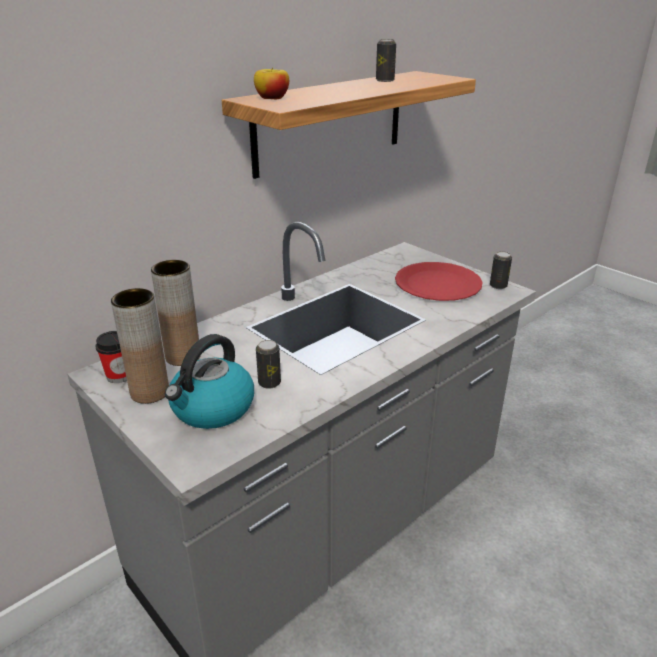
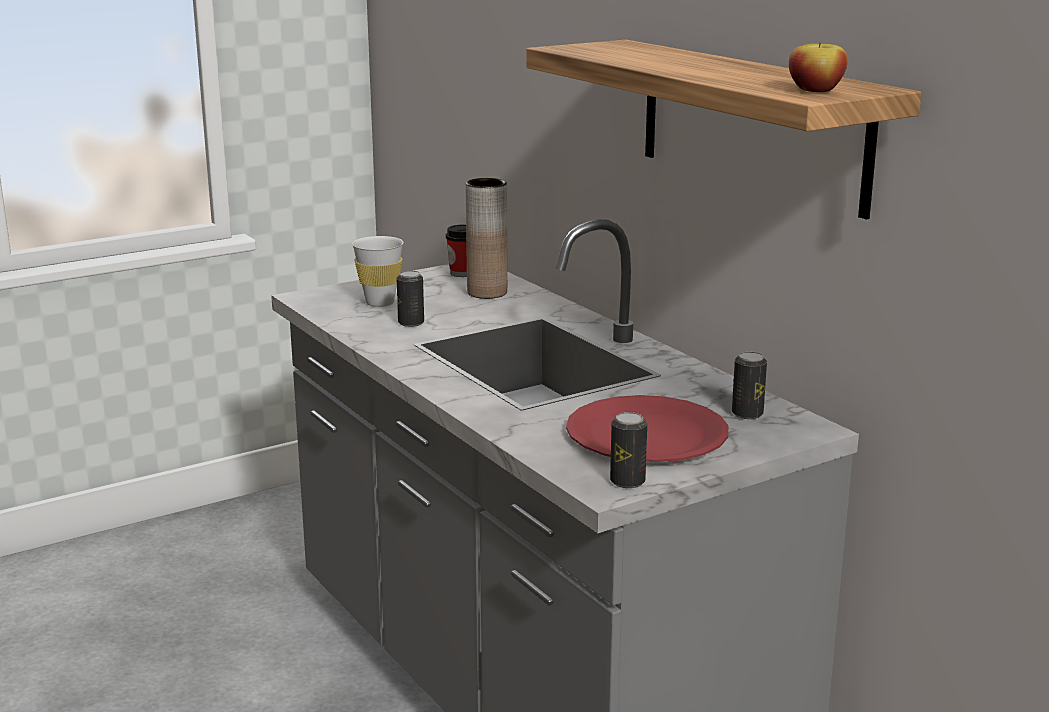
camera: 100 degrees right, 10 degrees down
brown vase [111,288,169,404] -> none
kettle [165,334,254,429] -> white cup [352,236,404,307]
apple [254,68,289,99] -> apple moved to [789,42,848,92]
can [376,39,396,82] -> can moved to [732,352,767,419]

